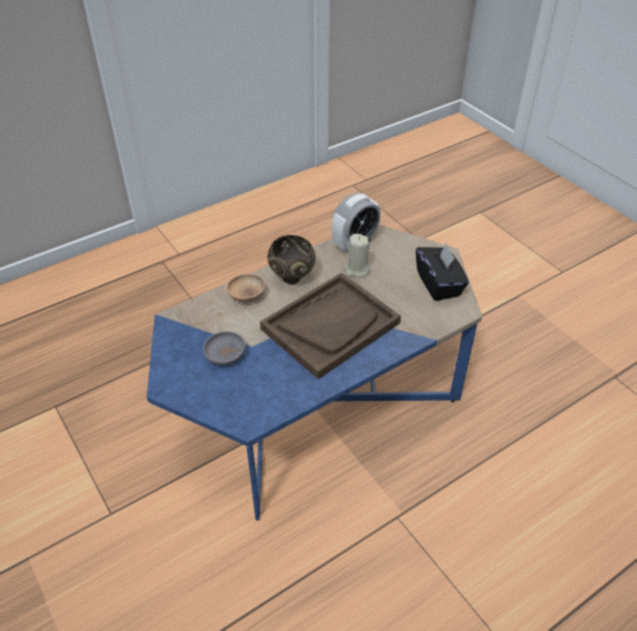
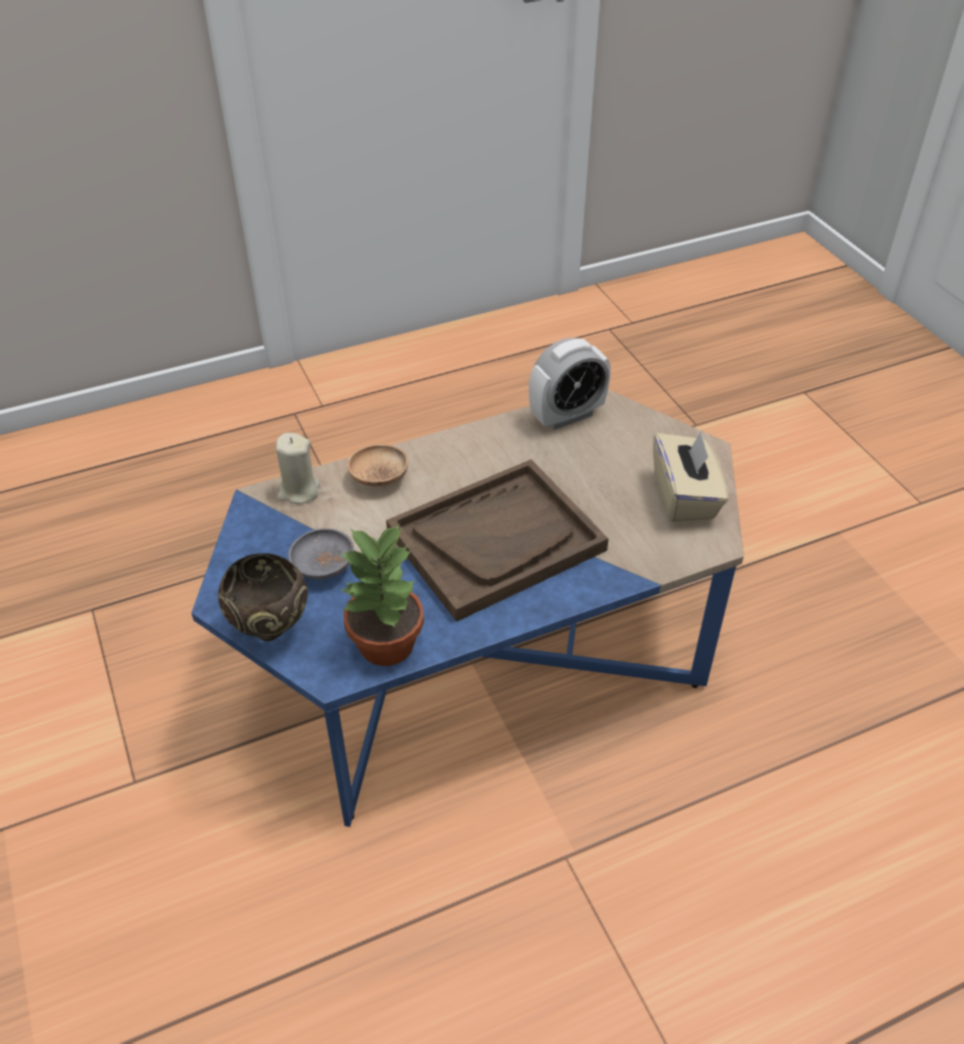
camera: 10 degrees right, 0 degrees up
brown bowl [267,235,315,285] -> brown bowl moved to [218,553,308,641]
beige candle [344,234,371,277] -> beige candle moved to [276,433,320,504]
black tissue box [416,243,469,301] -> beige tissue box [653,431,729,522]
none -> potted plant [340,524,424,666]

